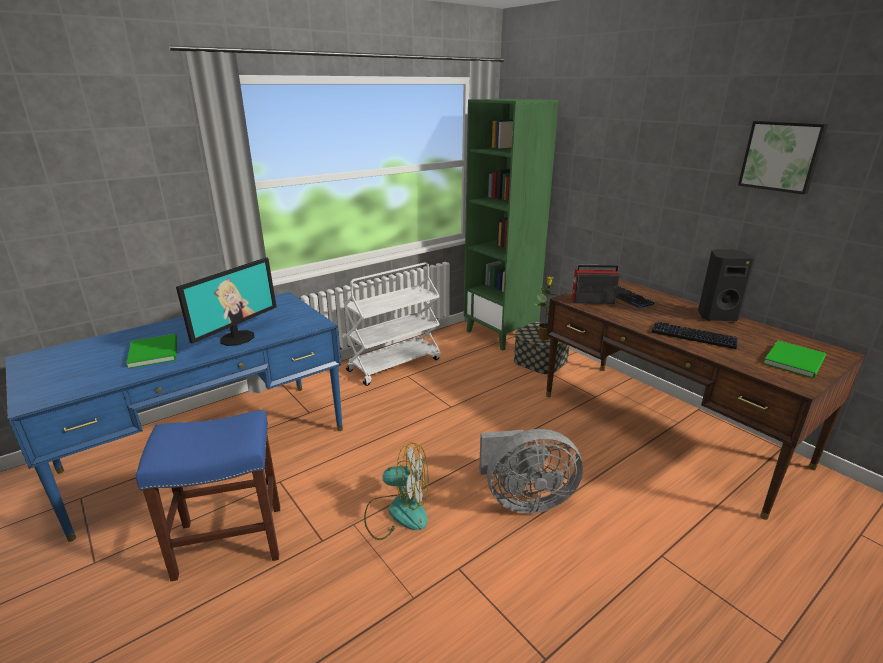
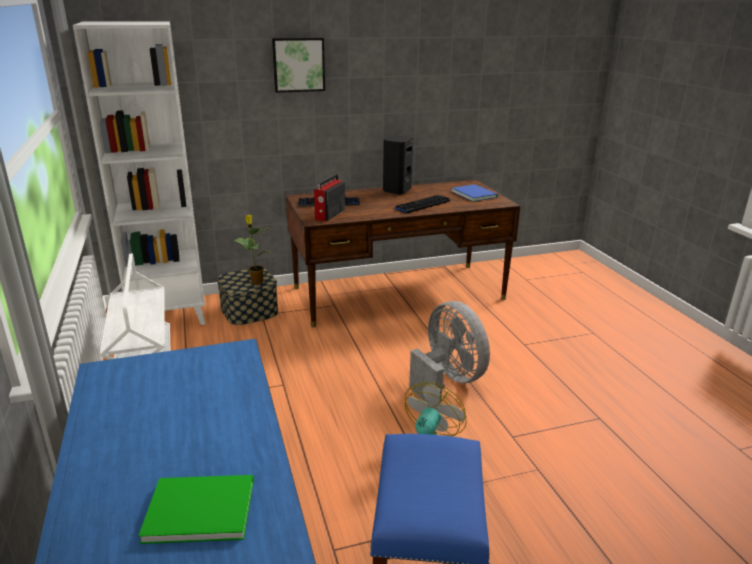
camera: 70 degrees left, 0 degrees up
monitor [176,257,277,346] -> none
green bookcase [464,99,559,350] -> white bookcase [73,21,205,325]
grey fan [479,429,583,513] -> grey fan turned 45 degrees counterclockwise [409,301,490,404]
picture [738,121,828,194] -> picture moved to [272,38,325,93]
green book [763,341,826,378] -> blue book [451,184,498,202]

